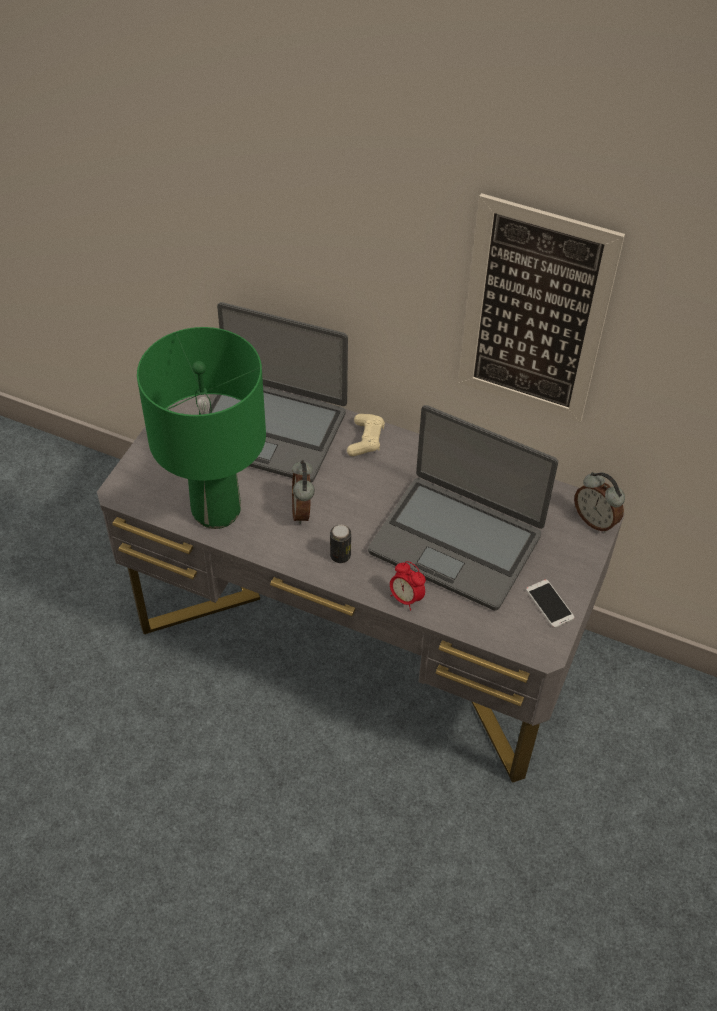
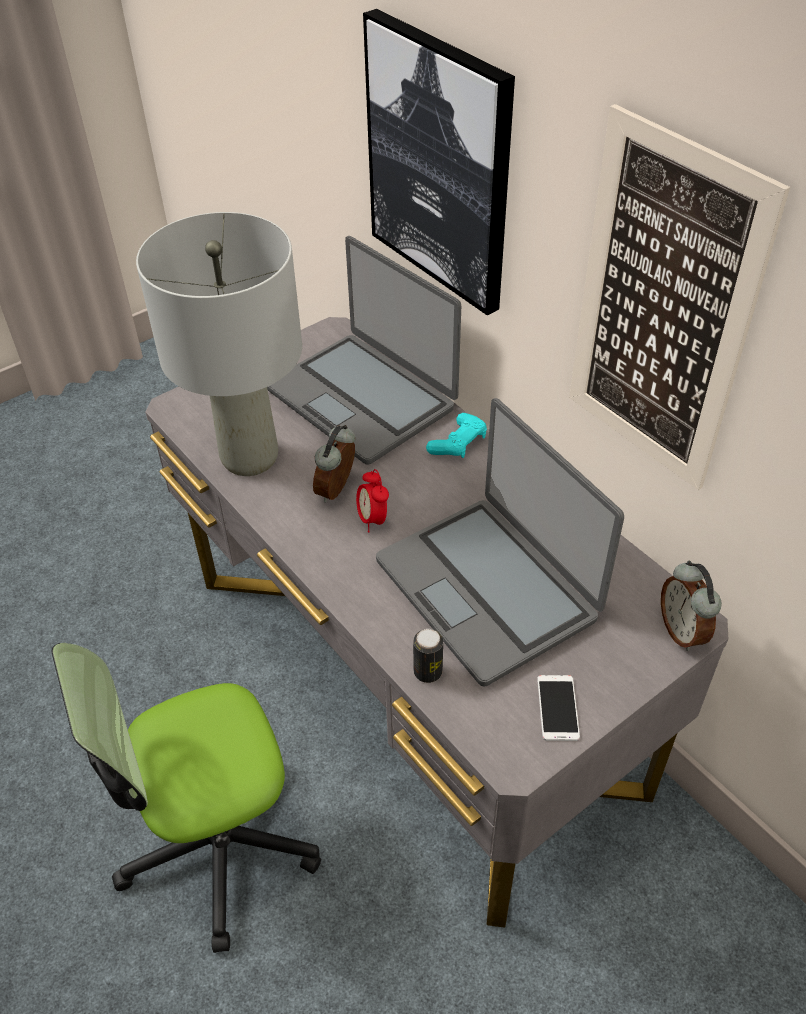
camera: 30 degrees right, 5 degrees down
green table lamp [137,327,266,529] -> grey table lamp [136,212,302,476]
can [330,525,351,563] -> can moved to [413,629,443,683]
beige game controller [347,414,385,456] -> turquoise game controller [426,413,487,458]
alarm clock [390,561,426,611] -> alarm clock moved to [356,469,389,532]
none -> office chair [52,643,321,953]
none -> picture [363,9,515,315]

